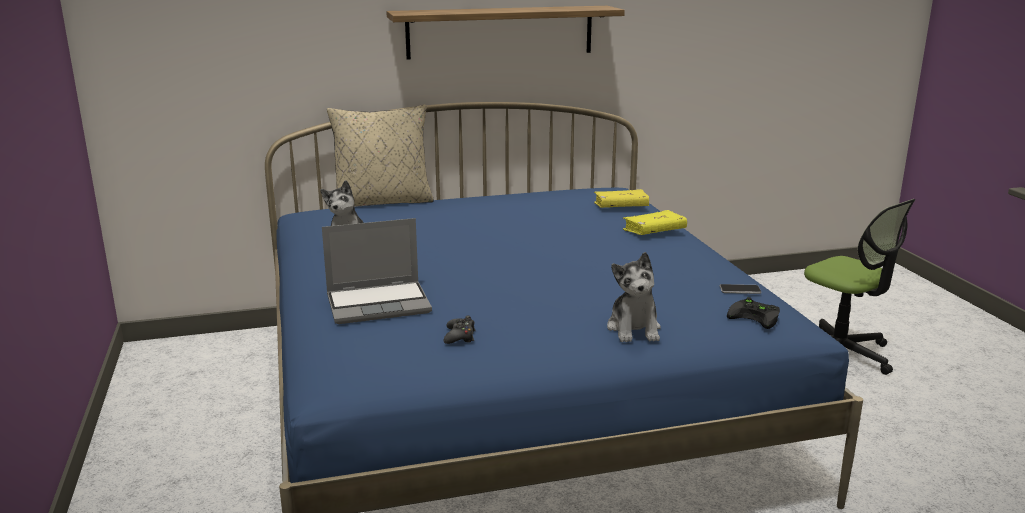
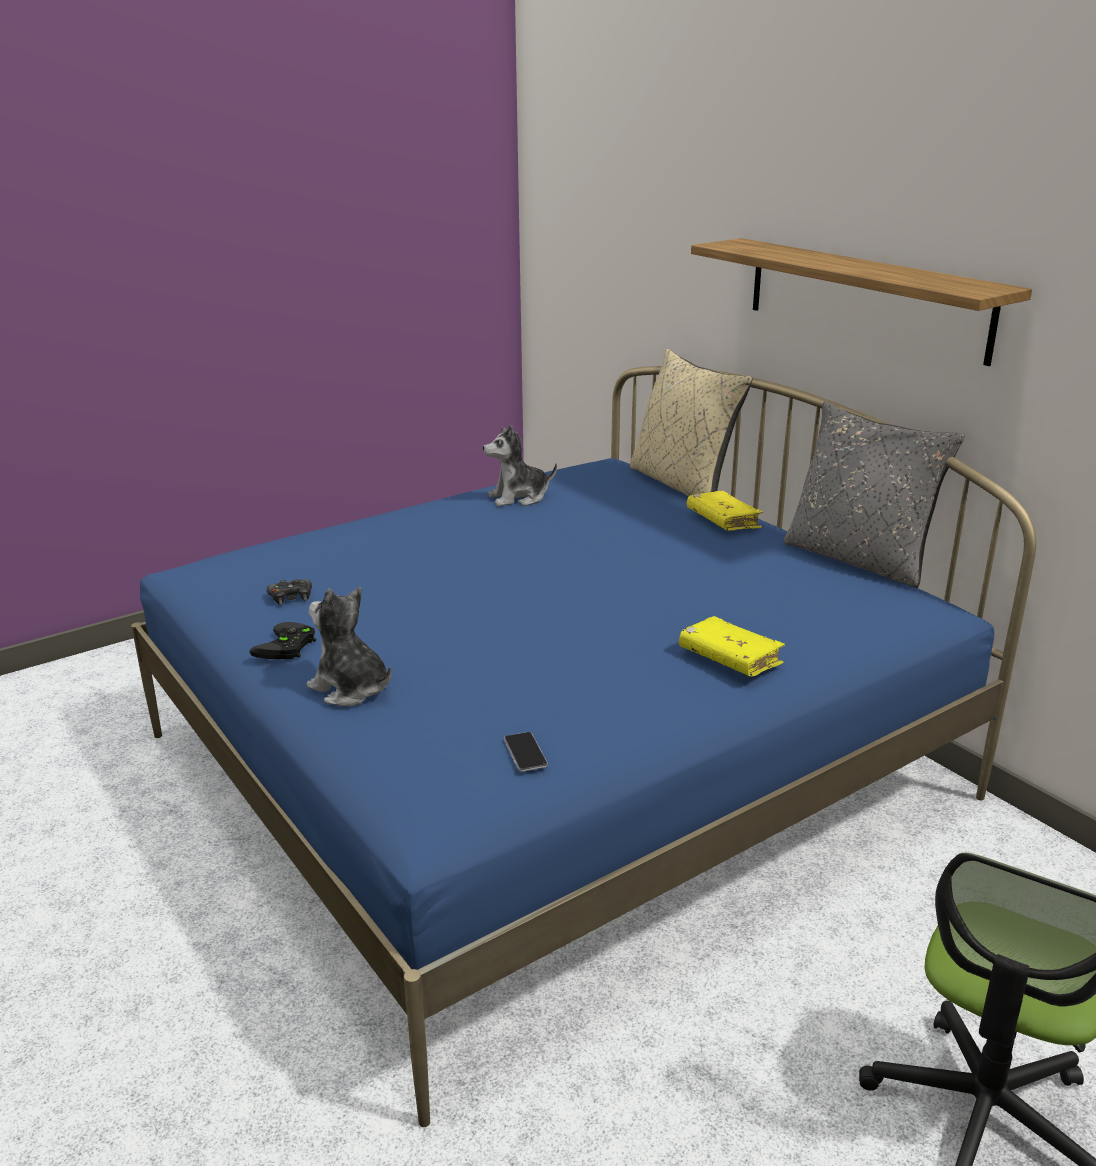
camera: 70 degrees right, 5 degrees up
laptop [322,218,432,324] -> none
yellow book [594,189,649,208] -> yellow book moved to [687,491,763,531]
plush toy [607,252,661,342] -> plush toy turned 60 degrees clockwise [306,587,391,707]
black game controller [727,297,780,329] -> black game controller moved to [250,622,316,659]
none -> grey pillow [784,401,964,588]

